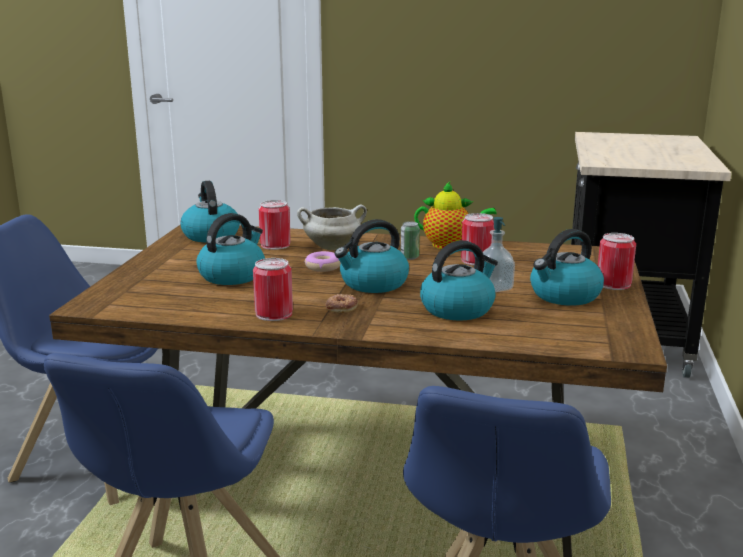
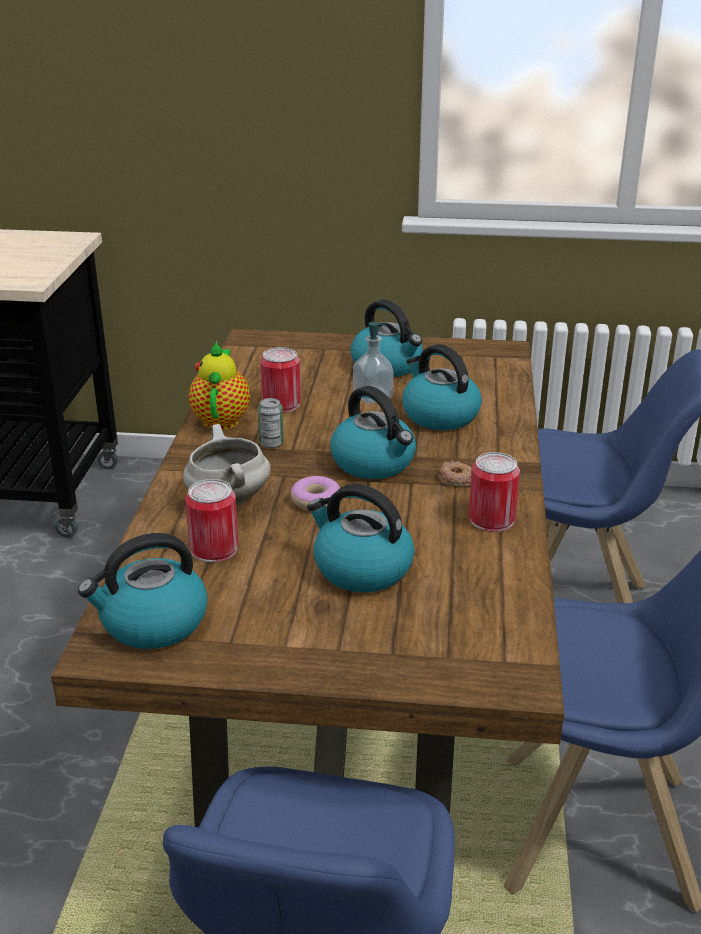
camera: 95 degrees left, 10 degrees up
can [598,233,636,290] -> none

